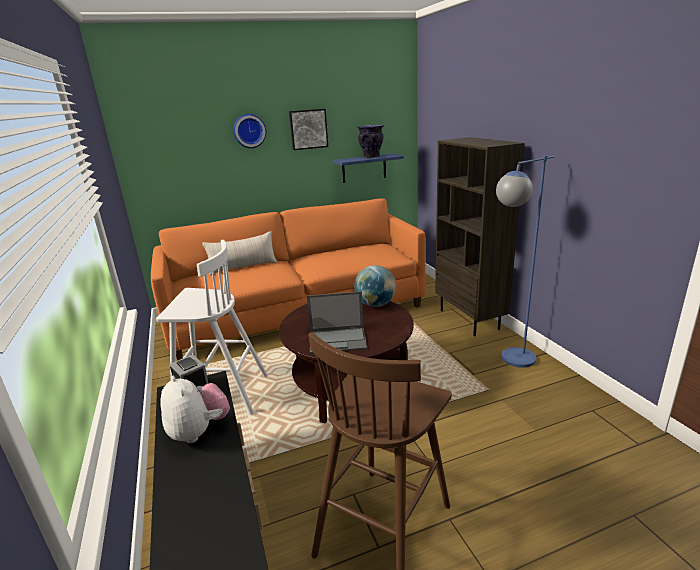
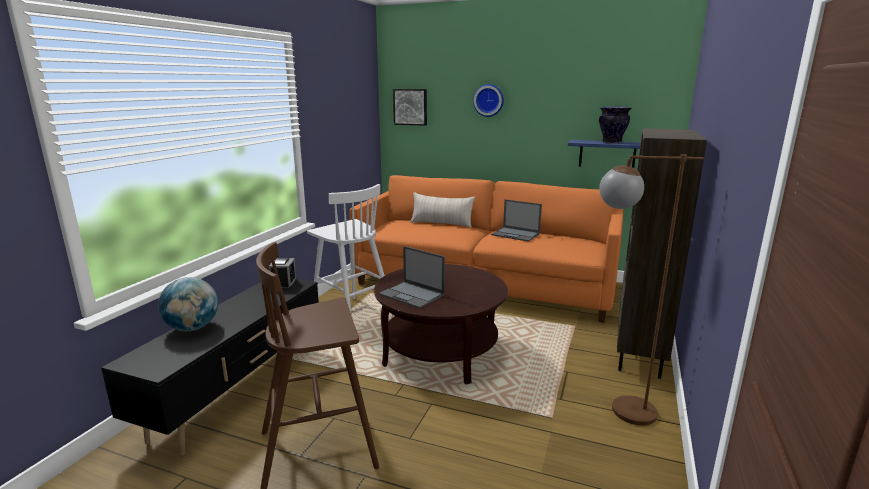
camera: 40 degrees right, 5 degrees down
plush toy [160,375,230,443] -> none
picture [289,109,328,150] -> picture moved to [393,89,427,126]
globe [354,265,396,307] -> globe moved to [158,277,218,331]
blue floor lamp [496,155,555,368] -> brown floor lamp [599,154,704,425]
none -> laptop [491,199,542,242]

